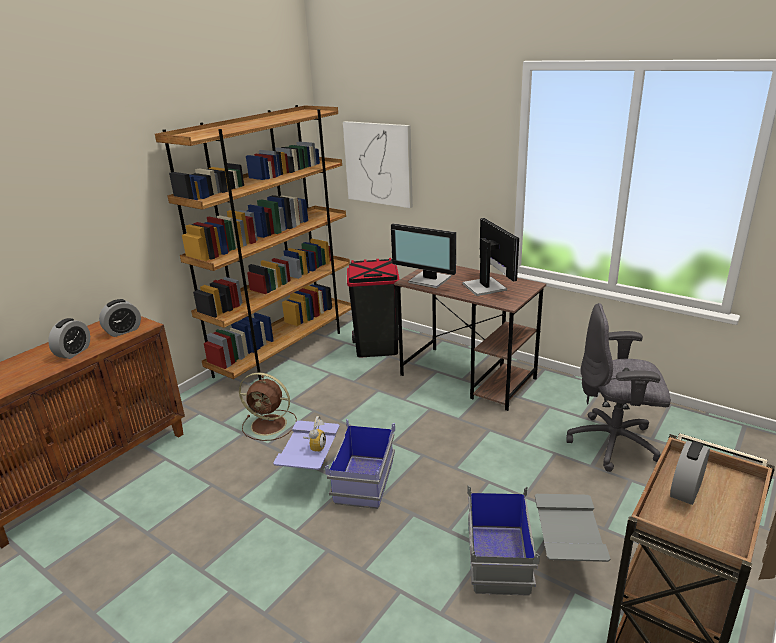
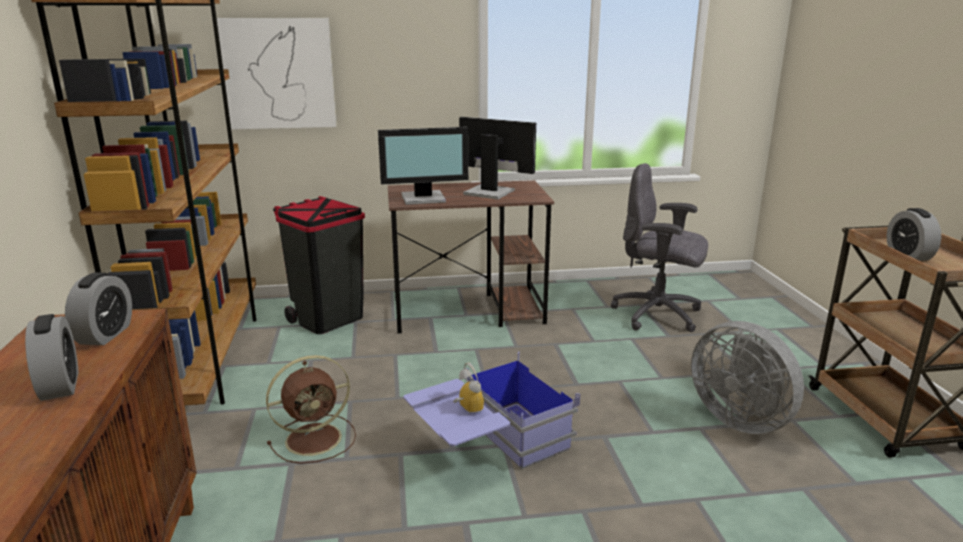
camera: 45 degrees left, 5 degrees down
grey storage box [467,486,610,596] -> grey fan [691,321,804,434]
grey office chair [566,303,671,472] -> grey office chair turned 60 degrees clockwise [611,163,708,332]

